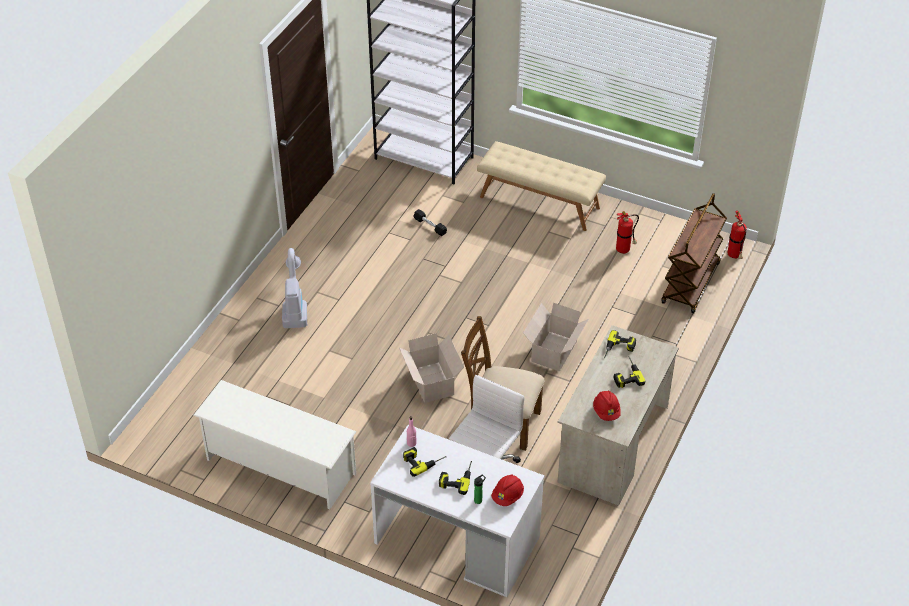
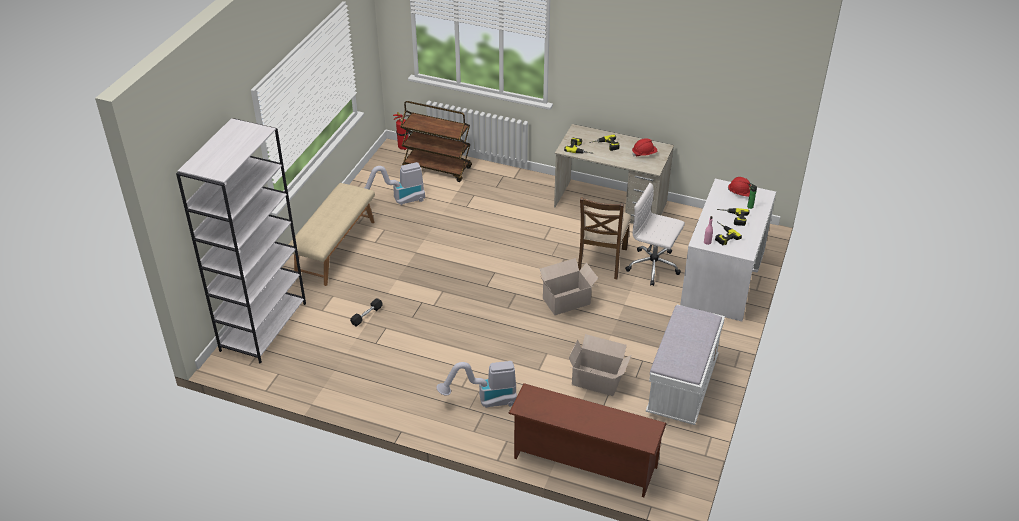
camera: 95 degrees left, 5 degrees down
white shoe rack [193,380,356,509] -> white bench [646,305,725,425]
cardboard box [523,303,589,372] -> cardboard box moved to [569,334,631,396]
fire extinguisher [616,211,639,254] -> vacuum cleaner [364,162,425,205]
none -> brown shoe rack [508,383,667,497]

